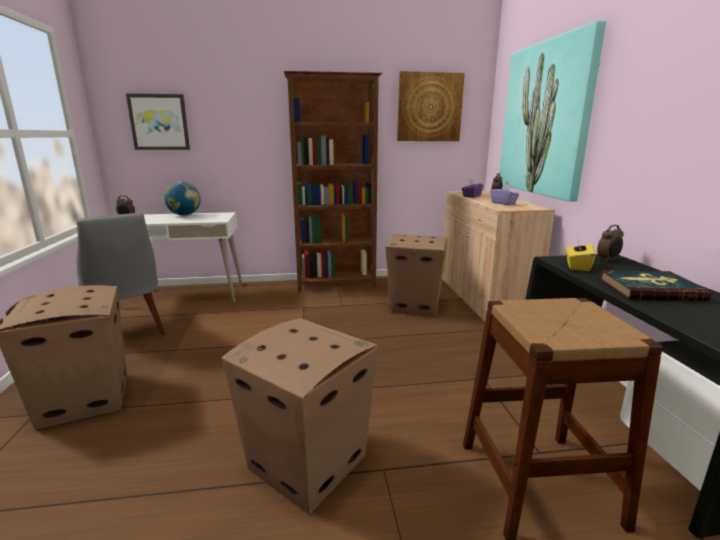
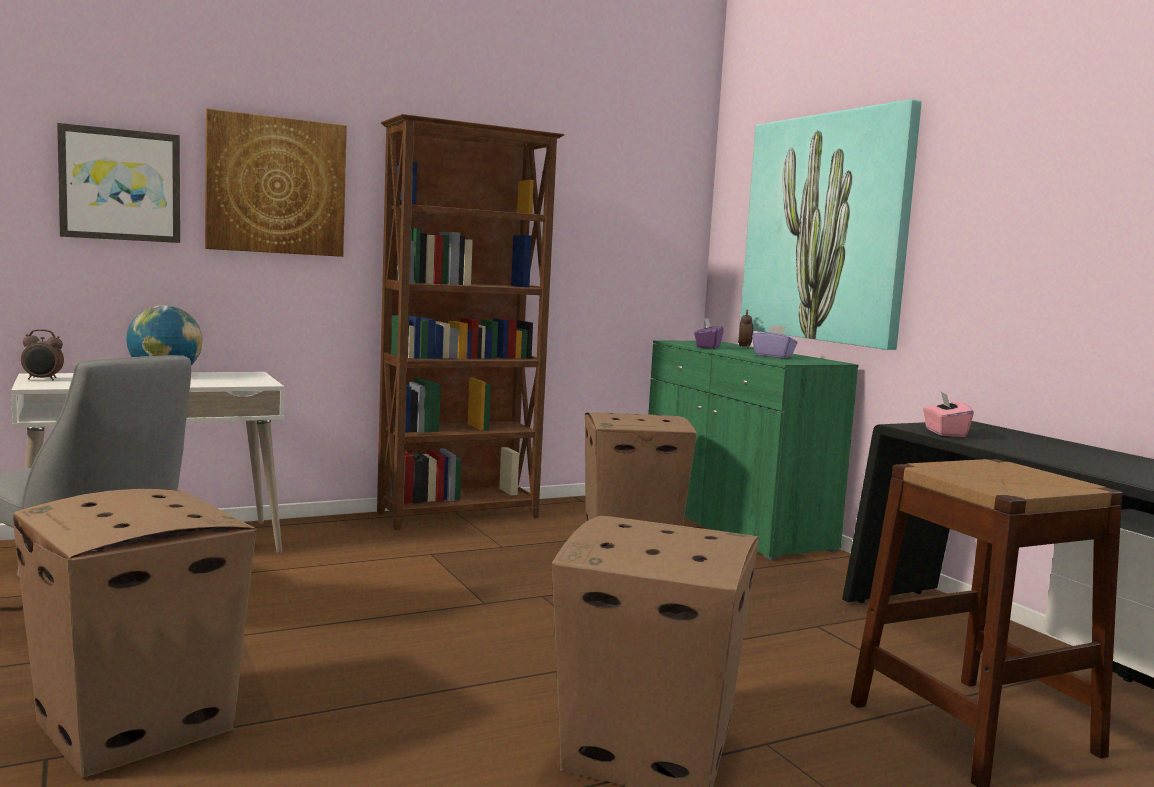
camera: 20 degrees left, 10 degrees down
picture [397,71,465,141] -> picture moved to [205,109,347,257]
beige cabinet [442,191,555,322] -> green cabinet [648,340,858,561]
yellow tissue box [566,240,596,271] -> pink tissue box [923,392,974,437]
alarm clock [597,225,624,262] -> none
book [599,270,711,301] -> none

